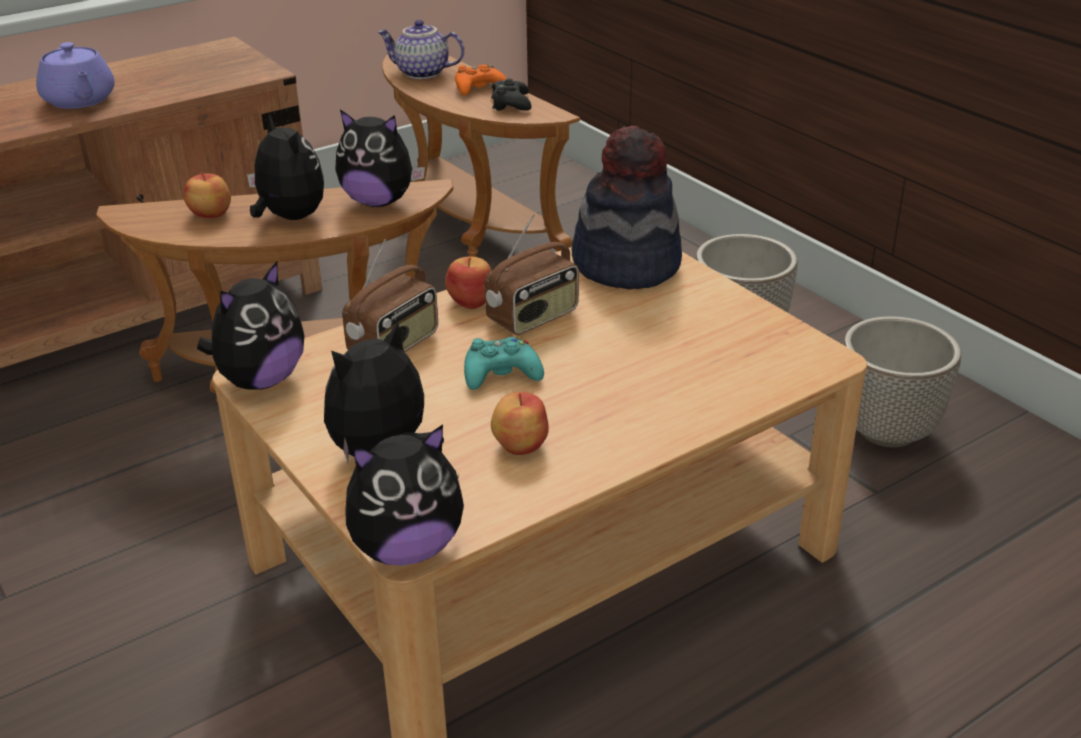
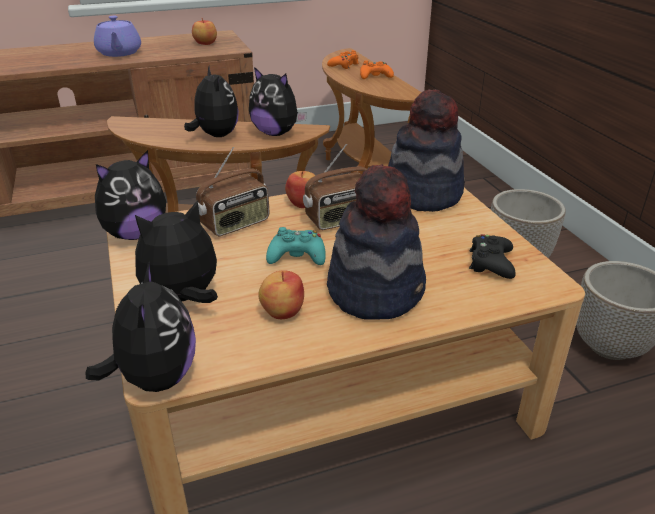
camera: 15 degrees right, 0 degrees up
apple [184,172,231,218] -> apple moved to [192,18,217,45]
plush toy [345,424,464,566] -> plush toy turned 90 degrees counterclockwise [86,261,196,392]
teapot [378,20,464,79] -> orange game controller [327,50,359,69]
black game controller [491,79,531,111] -> black game controller moved to [469,234,516,279]
none -> hat [327,164,426,320]

